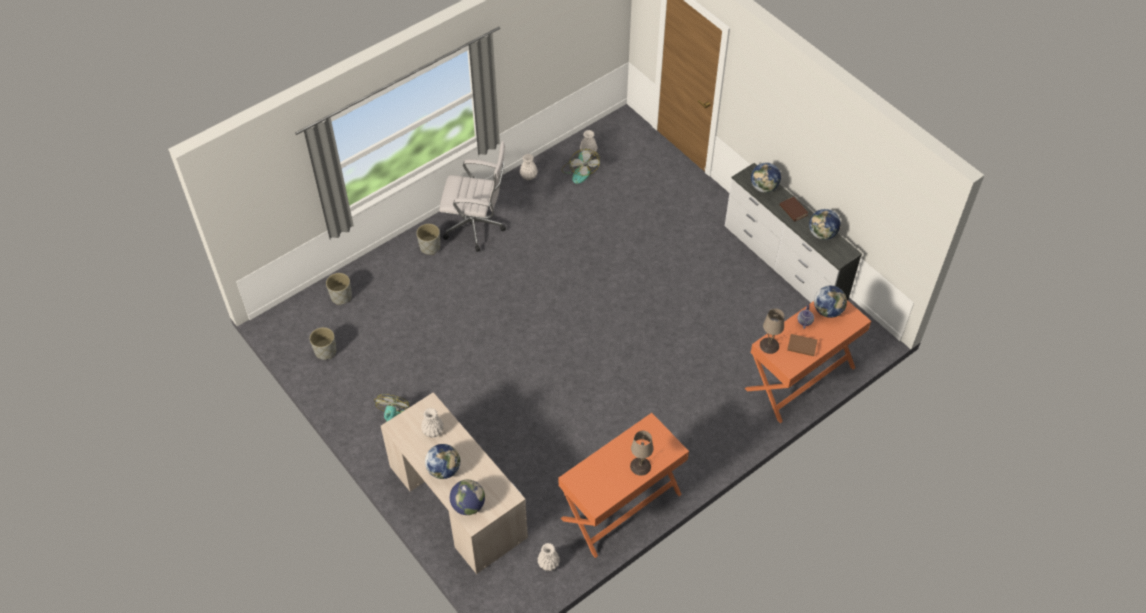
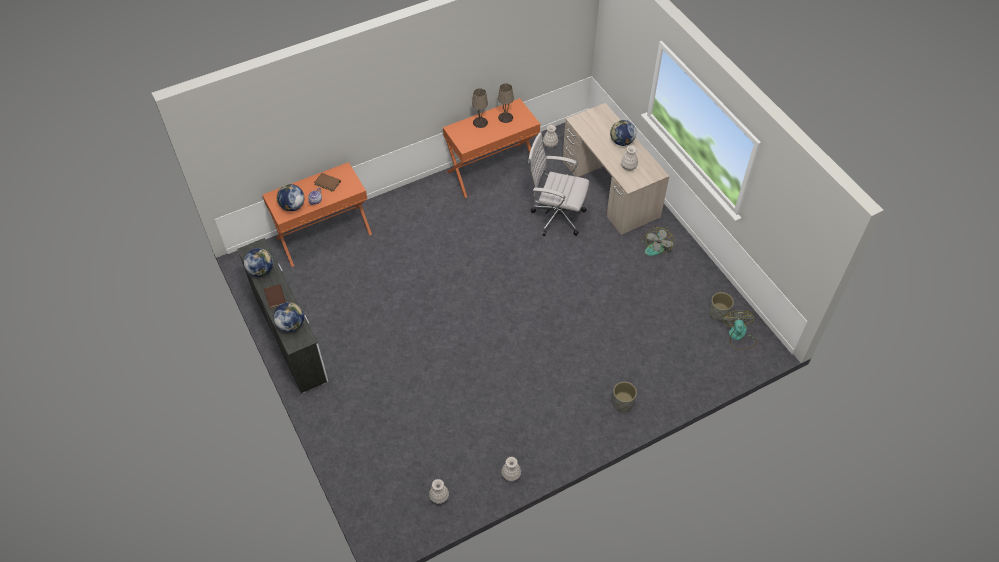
camera: 170 degrees left, 0 degrees up
grey planter [326,273,352,305] -> none
white office chair [439,141,506,252] -> white office chair moved to [528,132,589,236]
globe [450,480,485,515] -> none
fan [562,149,600,184] -> fan moved to [723,310,757,350]
beige table lamp [760,309,784,354] -> beige table lamp moved to [498,83,514,123]

